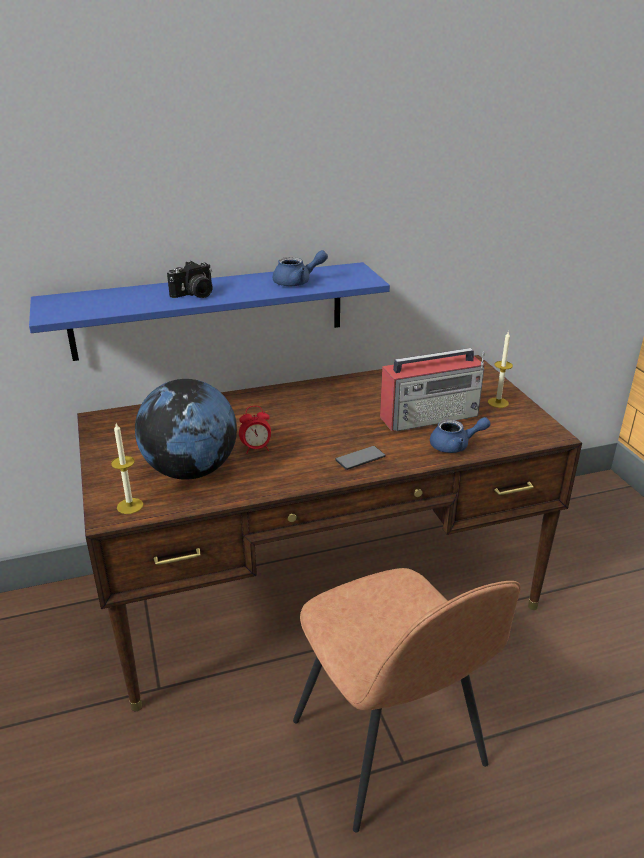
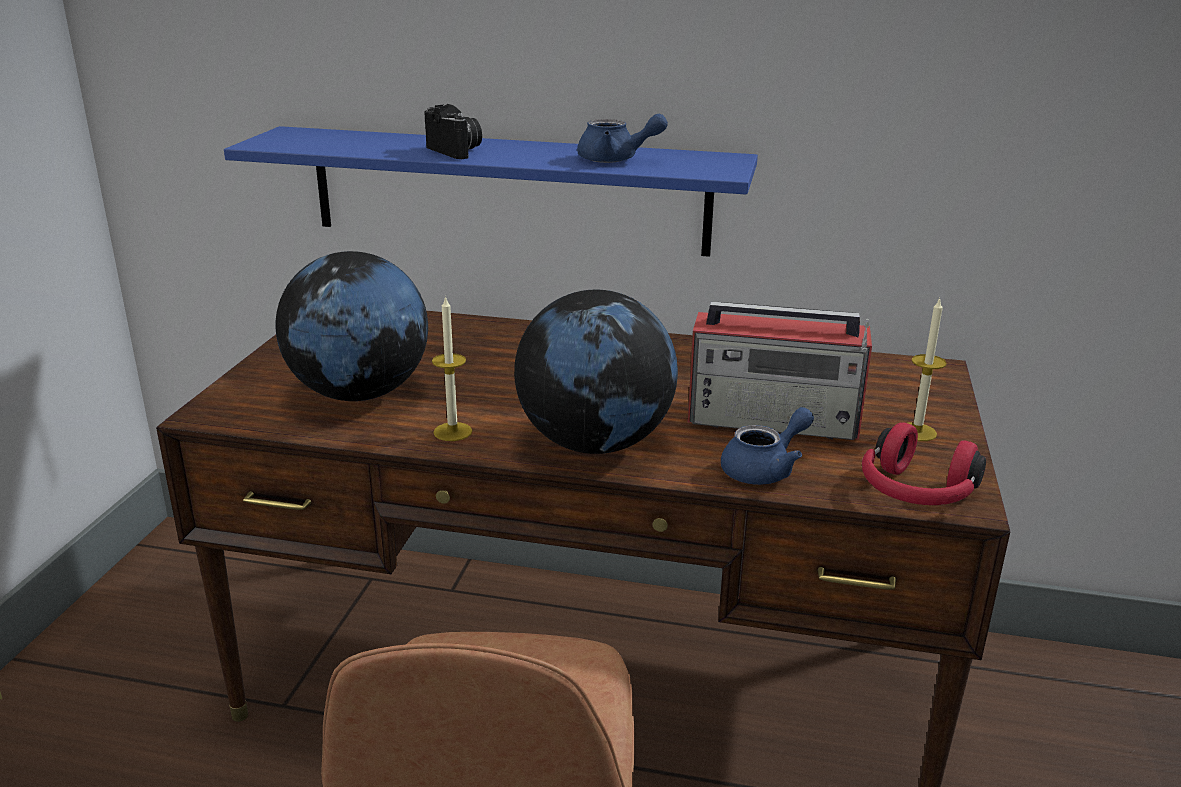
camera: 30 degrees right, 5 degrees down
candle [111,423,143,514] -> candle moved to [432,296,472,441]
camera [167,261,213,298] -> camera turned 120 degrees counterclockwise [424,104,482,159]
alarm clock [239,406,271,454] -> none
phone [335,446,385,470] -> globe [514,290,678,454]
blue teapot [430,417,491,453] -> blue teapot turned 60 degrees counterclockwise [721,407,814,485]
none -> red headphones [862,422,986,505]

